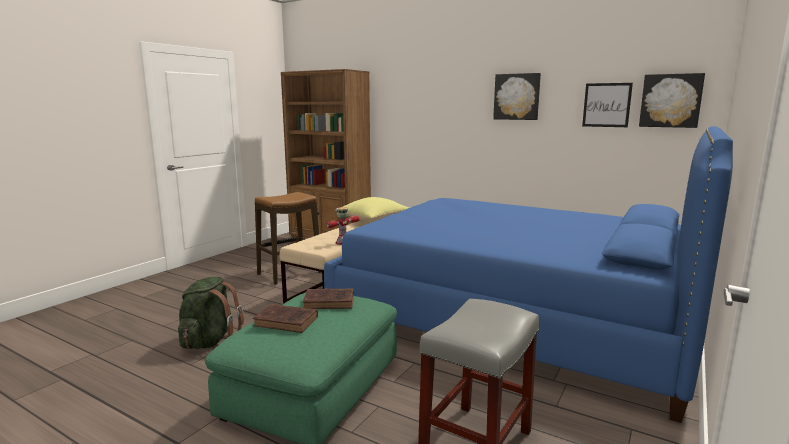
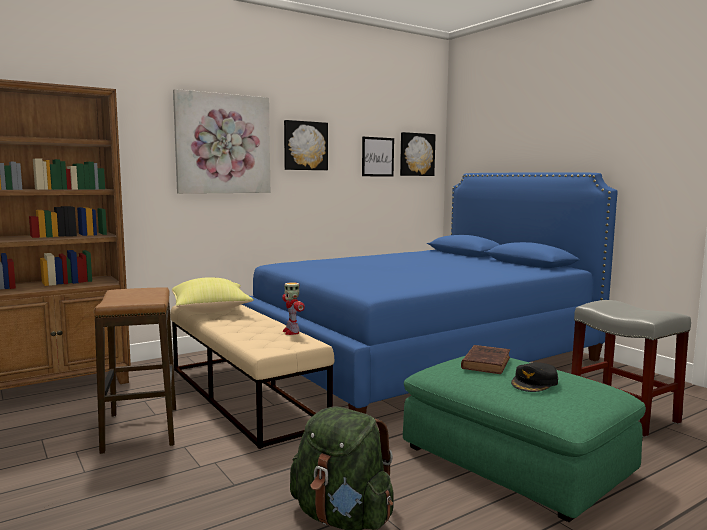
camera: 65 degrees left, 5 degrees down
brown book [253,304,318,333] -> black cap [511,362,558,392]
none -> picture [173,89,270,194]

